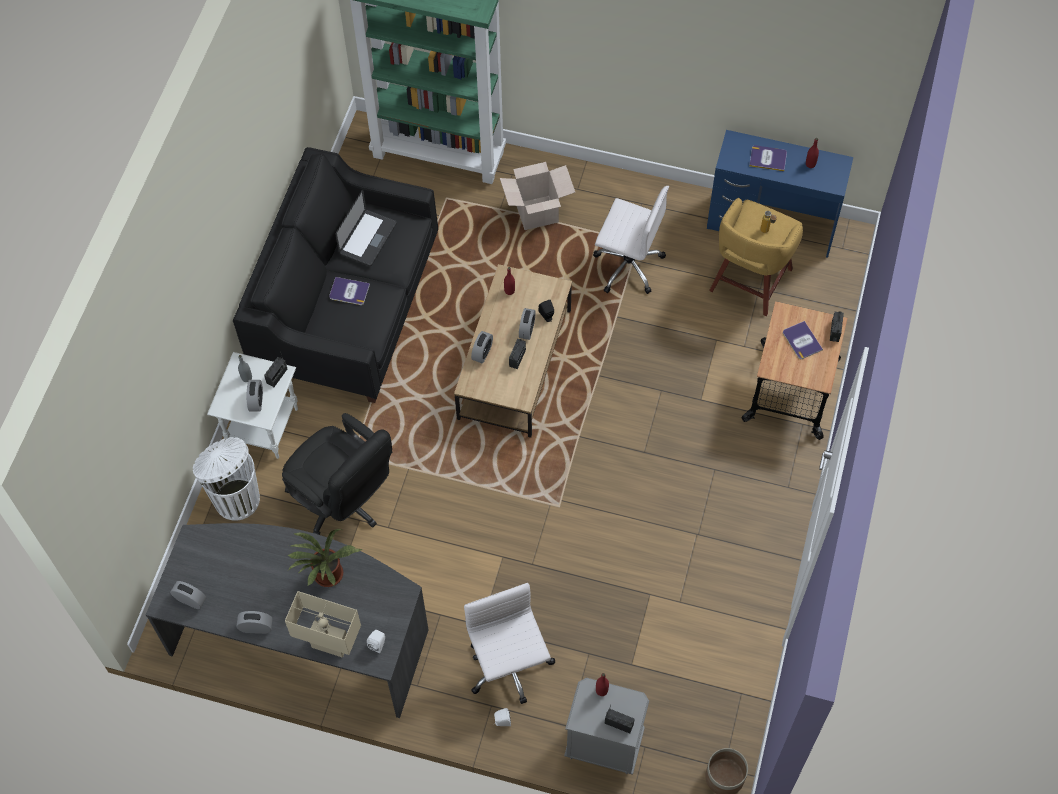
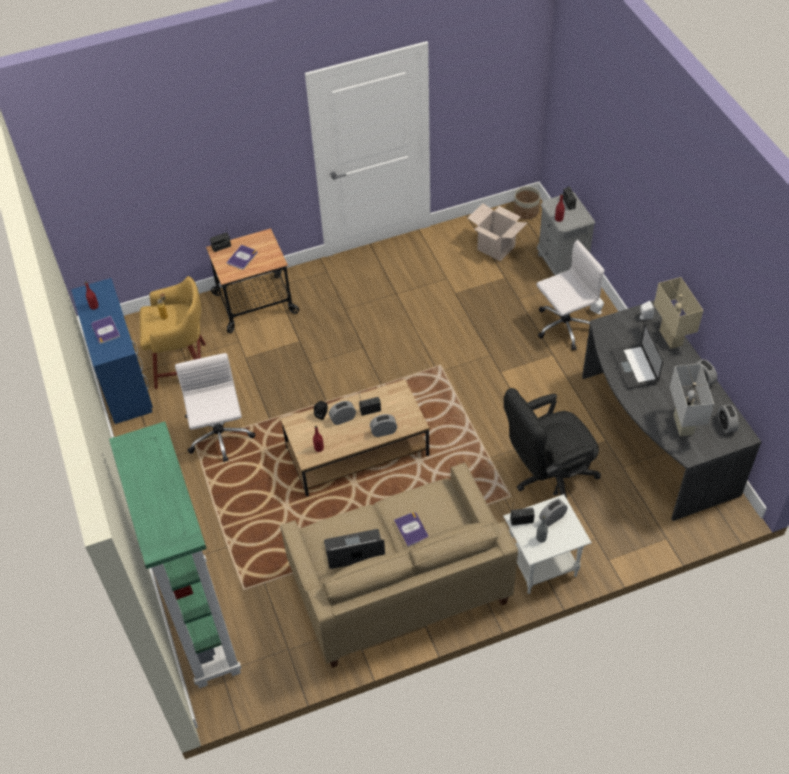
camera: 125 degrees left, 10 degrees down
white trash can [193,437,260,521] -> none
black sofa [233,147,438,403] -> beige sofa [280,462,518,668]
black office chair [282,413,392,535] -> black office chair turned 120 degrees counterclockwise [504,388,601,498]
potted plant [287,529,363,587] -> laptop [611,323,663,389]
white office chair [464,583,555,704] -> white office chair turned 150 degrees counterclockwise [537,240,604,351]
cardboard box [500,162,575,230] -> cardboard box moved to [468,203,527,261]
none -> white table lamp [670,364,714,436]

